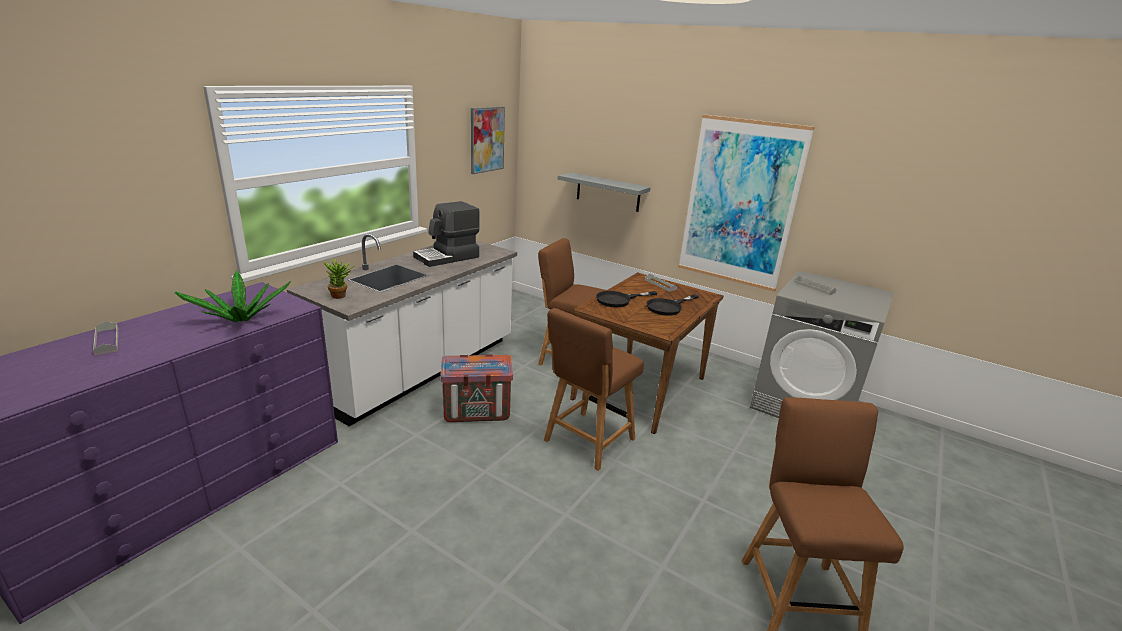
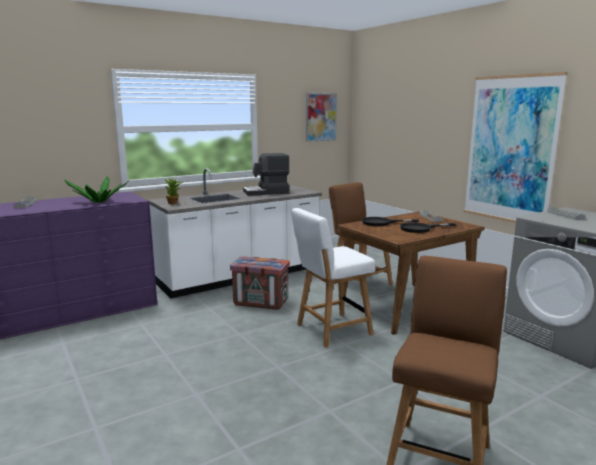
camera: 25 degrees right, 10 degrees down
brown chair [544,308,644,471] -> white chair [291,208,375,348]
grey shelf [558,172,651,212] -> none

